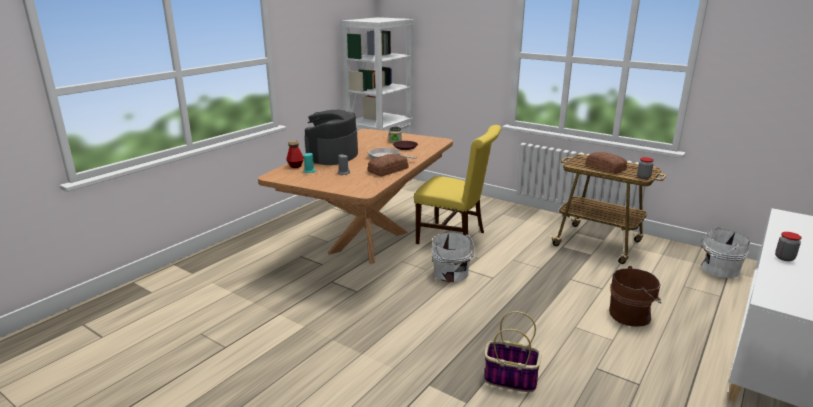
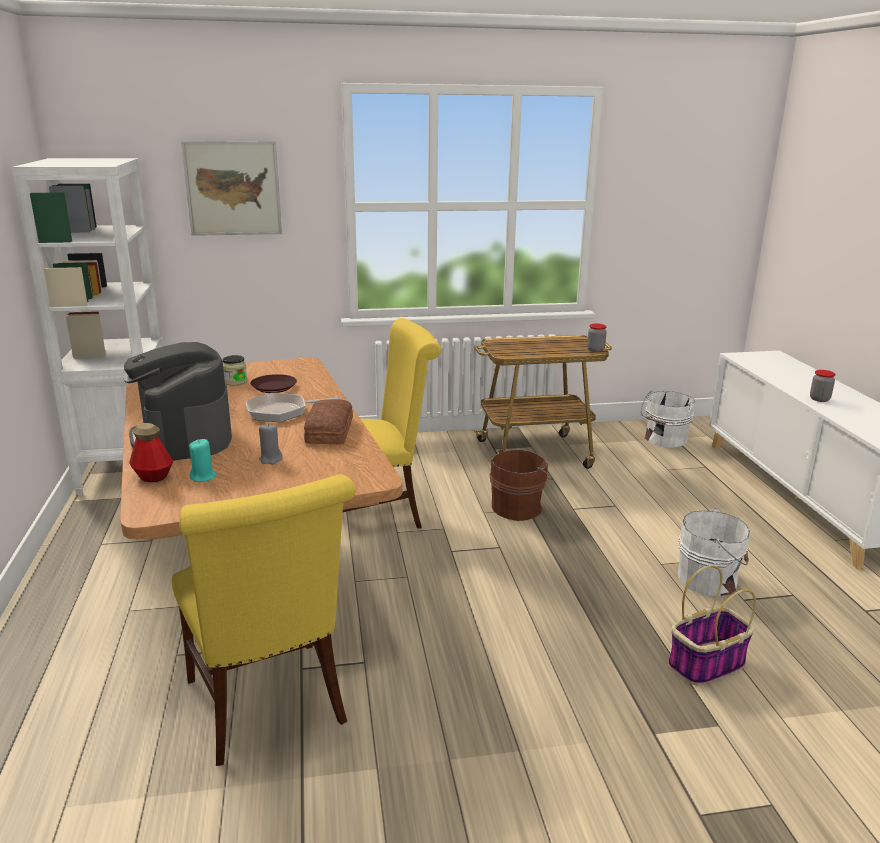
camera: 45 degrees left, 0 degrees up
white bucket [432,232,475,282] -> white bucket moved to [678,508,750,596]
bread [585,152,627,173] -> none
brown bucket [609,266,662,327] -> brown bucket moved to [490,449,553,521]
none -> yellow chair [172,474,356,766]
none -> picture [181,141,282,236]

